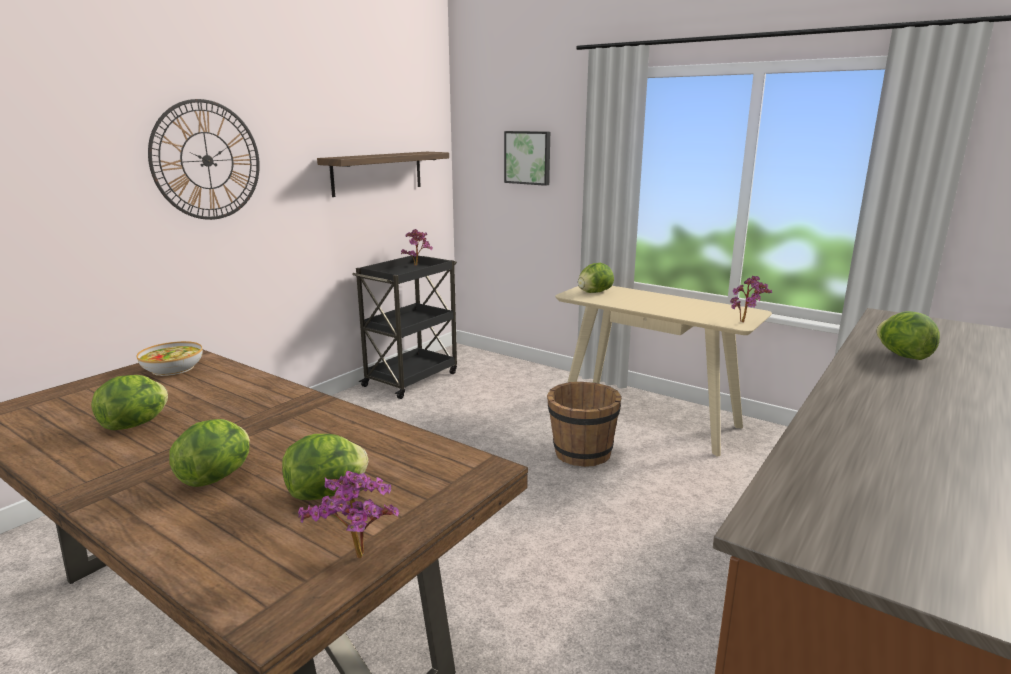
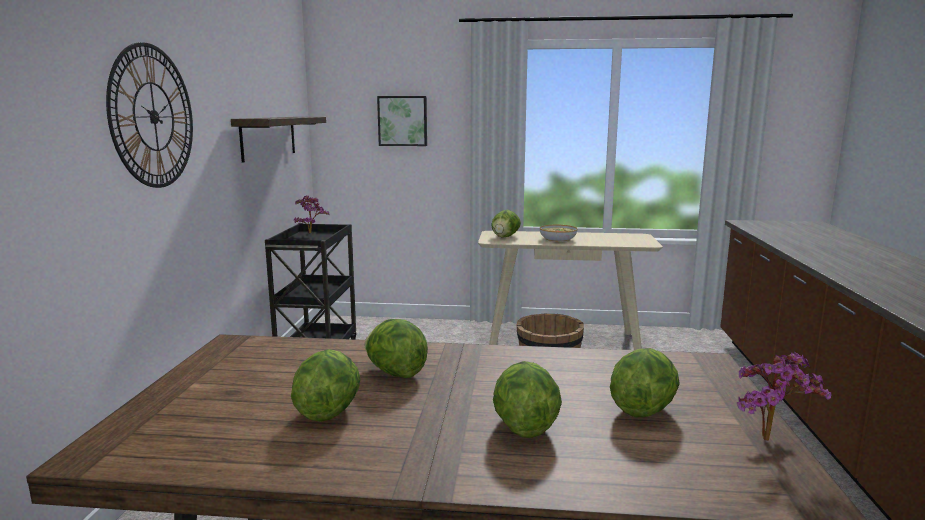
camera: 30 degrees left, 5 degrees down
bowl [137,341,203,376] -> bowl moved to [540,225,577,242]
potted plant [730,276,772,322] -> none
lettuce [876,311,940,360] -> lettuce moved to [365,319,428,378]

